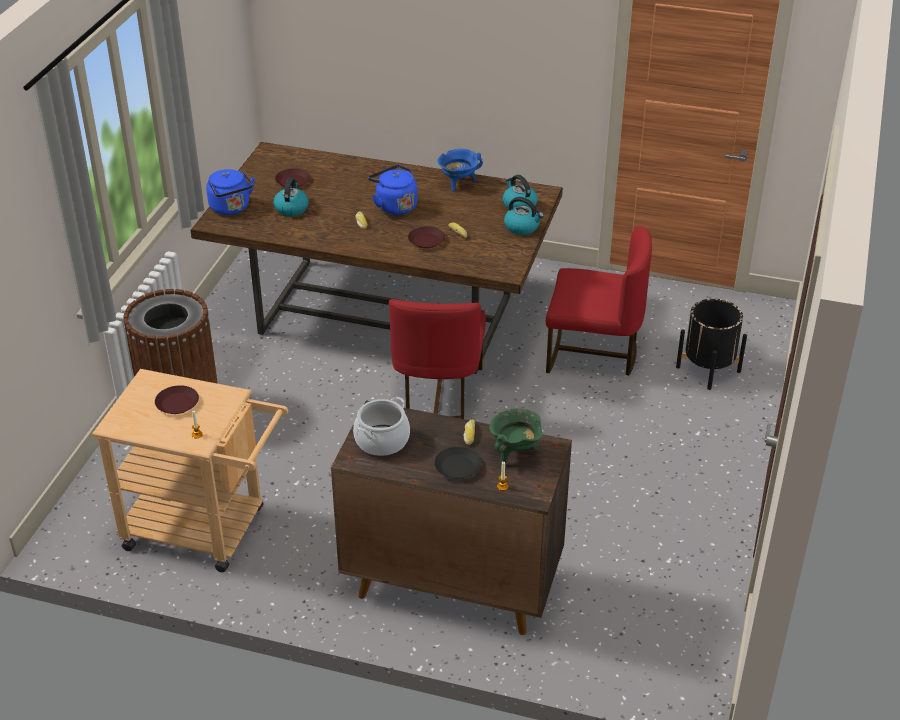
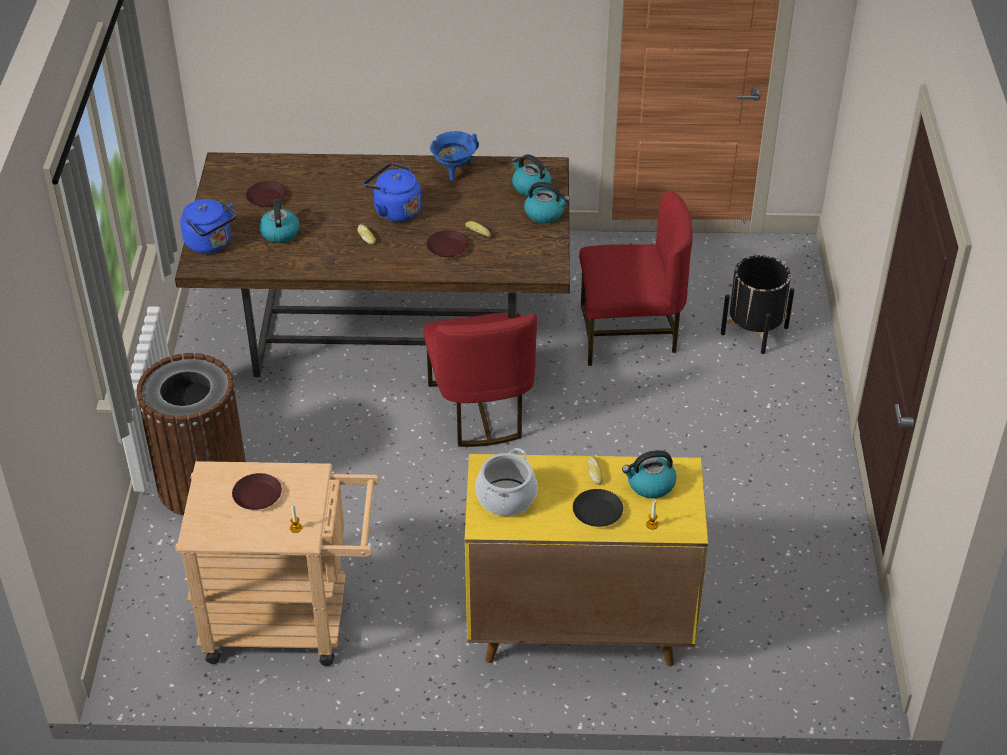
camera: 15 degrees left, 5 degrees up
brown cabinet [331,400,572,635] -> yellow cabinet [465,454,709,666]
green cooking pot [489,408,543,466] -> kettle [622,450,677,499]

